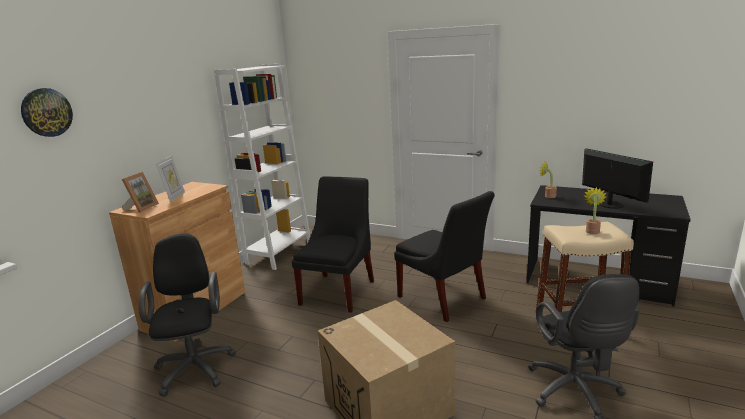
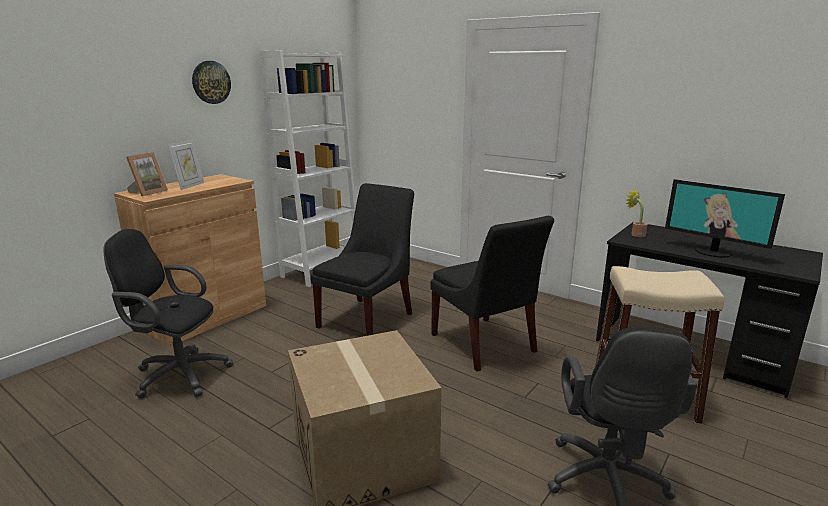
camera: 10 degrees right, 0 degrees up
wall clock [21,88,73,137] -> wall clock moved to [192,61,231,104]
black office chair [139,233,236,397] -> black office chair turned 75 degrees counterclockwise [103,229,233,399]
monitor [582,148,653,209] -> monitor turned 150 degrees clockwise [665,179,785,258]
potted plant [584,187,606,234] -> none

